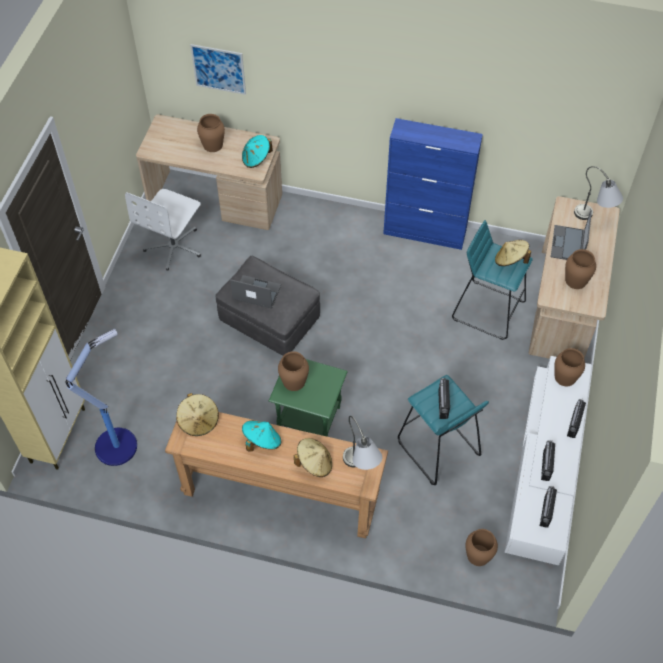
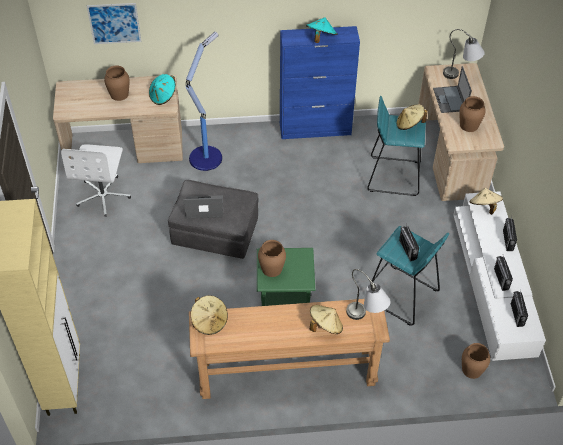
camera: 20 degrees left, 5 degrees down
floor lamp [65,328,137,466] -> floor lamp moved to [186,32,222,171]
turquoise hat [242,421,281,452] -> turquoise hat moved to [306,18,338,43]
brown vase [554,348,585,386] -> beige hat [470,188,503,215]

